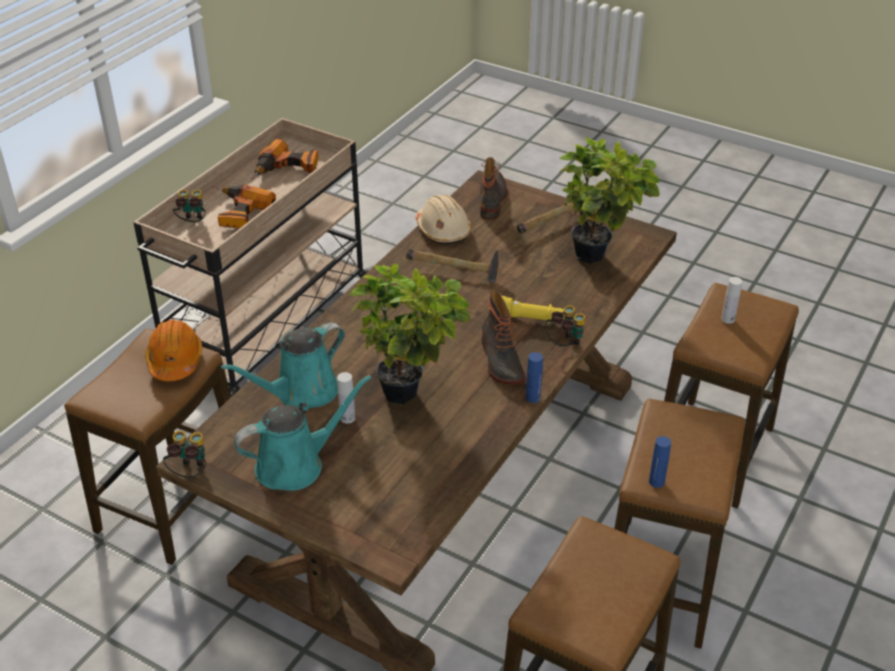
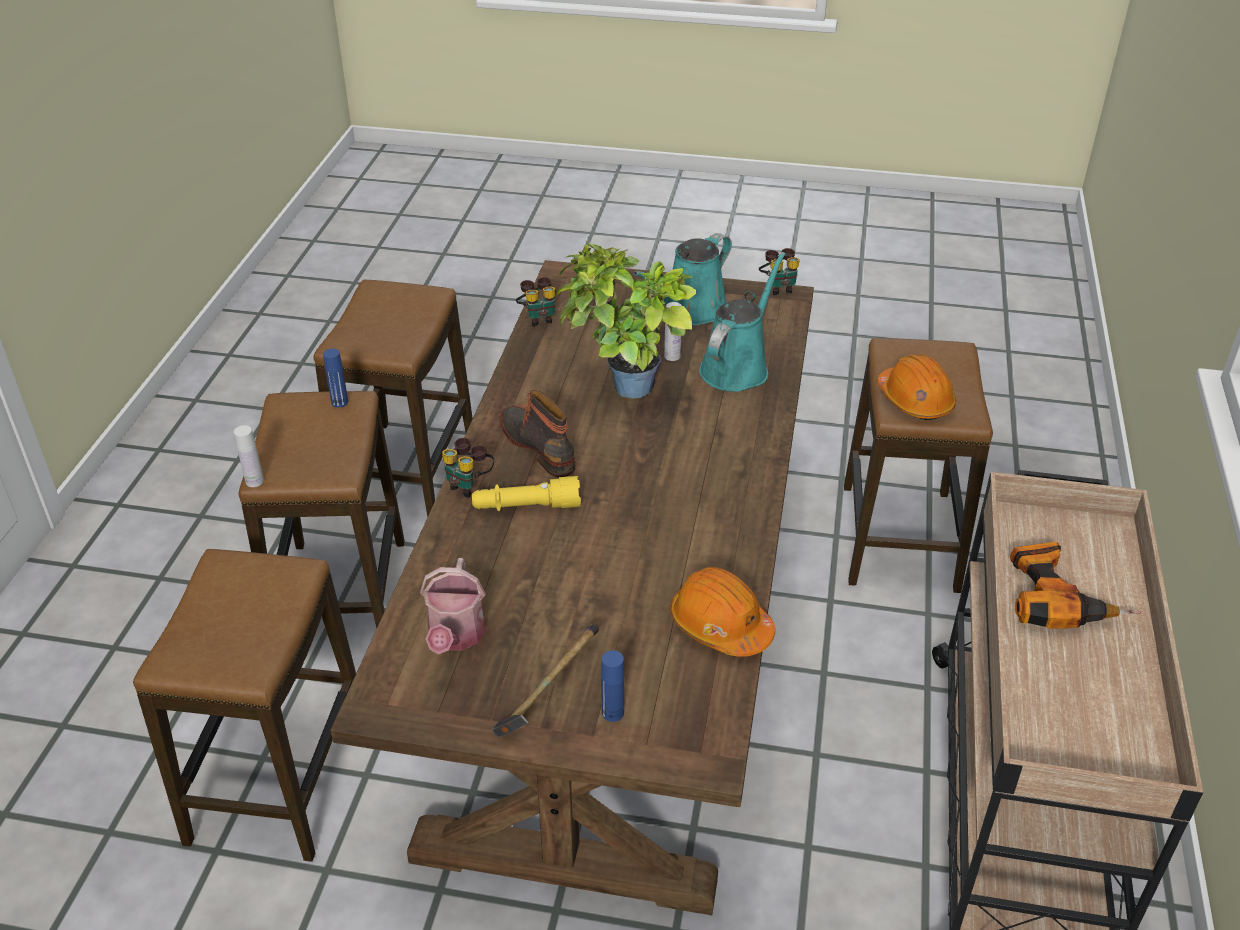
camera: 160 degrees right, 0 degrees up
binoculars [173,190,206,222] -> binoculars moved to [516,277,556,327]
power drill [251,139,318,180] -> none
hammer [406,249,499,282] -> none
beige hard hat [415,195,471,244] -> orange hard hat [670,567,775,657]
boot [480,157,508,220] -> none
blue bottle [526,352,543,403] -> blue bottle moved to [601,650,624,722]
potted plant [559,137,660,264] -> watering can [420,558,486,654]
white bottle [721,277,742,324] -> white bottle moved to [234,425,264,487]

